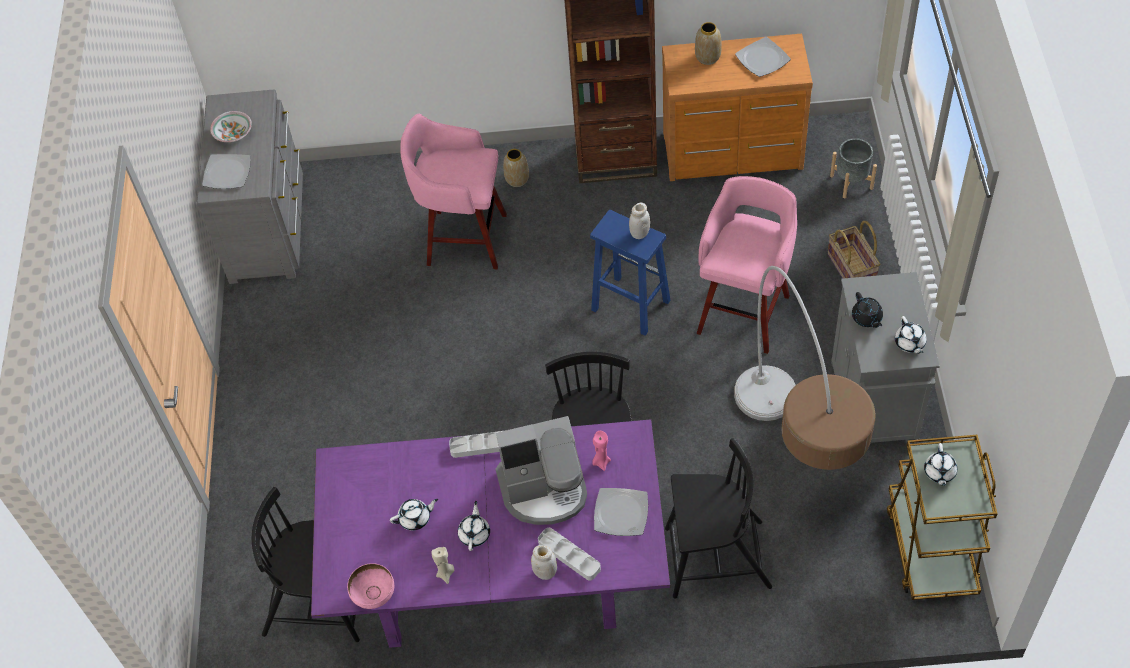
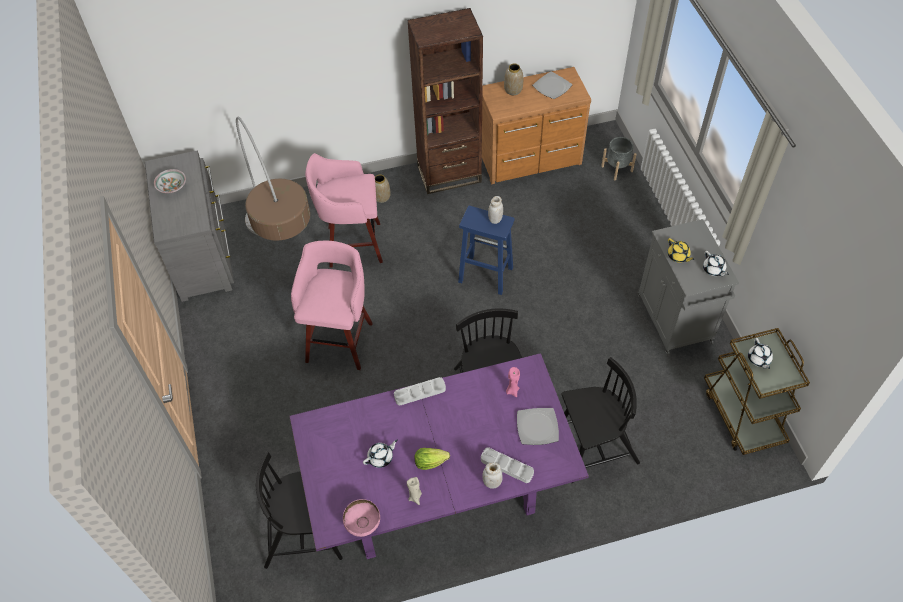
camera: 15 degrees left, 0 degrees up
plate [202,154,251,189] -> none
white teapot [458,501,490,551] -> lettuce [414,448,450,470]
coffee machine [496,416,587,525] -> none
pink stool [697,176,797,354] -> pink stool moved to [291,241,373,370]
floor lamp [734,266,876,470] -> floor lamp moved to [236,117,310,241]
basket [828,221,880,279] -> none
black teapot [852,292,883,328] -> yellow teapot [668,238,694,263]

